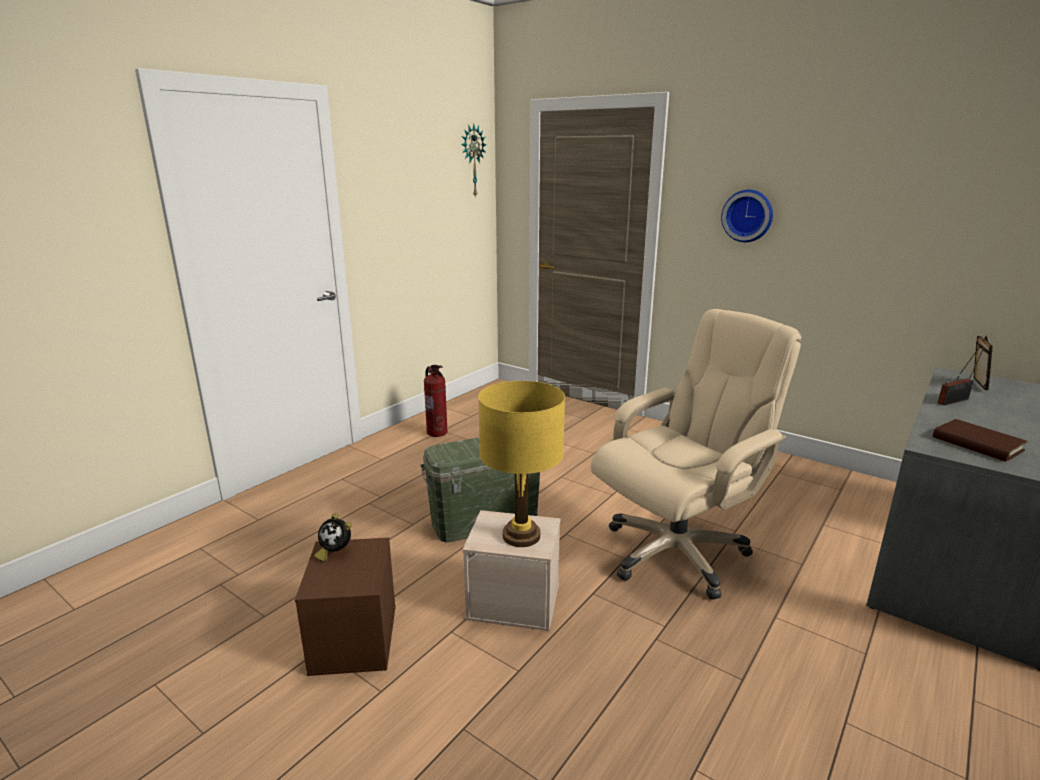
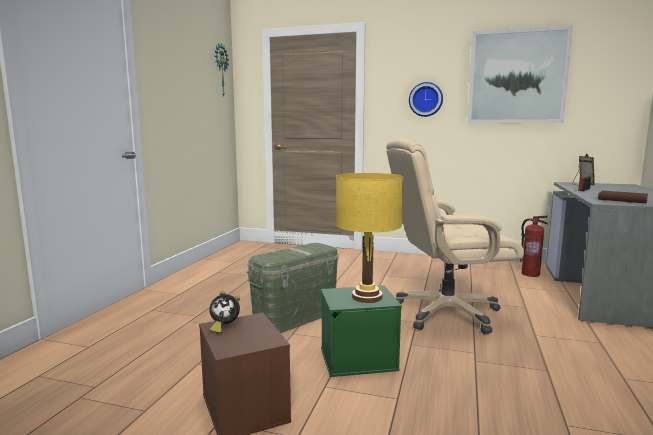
camera: 20 degrees left, 10 degrees down
fire extinguisher [424,365,448,437] -> fire extinguisher moved to [520,216,548,277]
beige storage box [462,510,560,631] -> green storage box [321,285,402,377]
beige office chair [591,309,801,600] -> beige office chair turned 135 degrees counterclockwise [386,139,524,334]
none -> picture [467,25,573,123]

